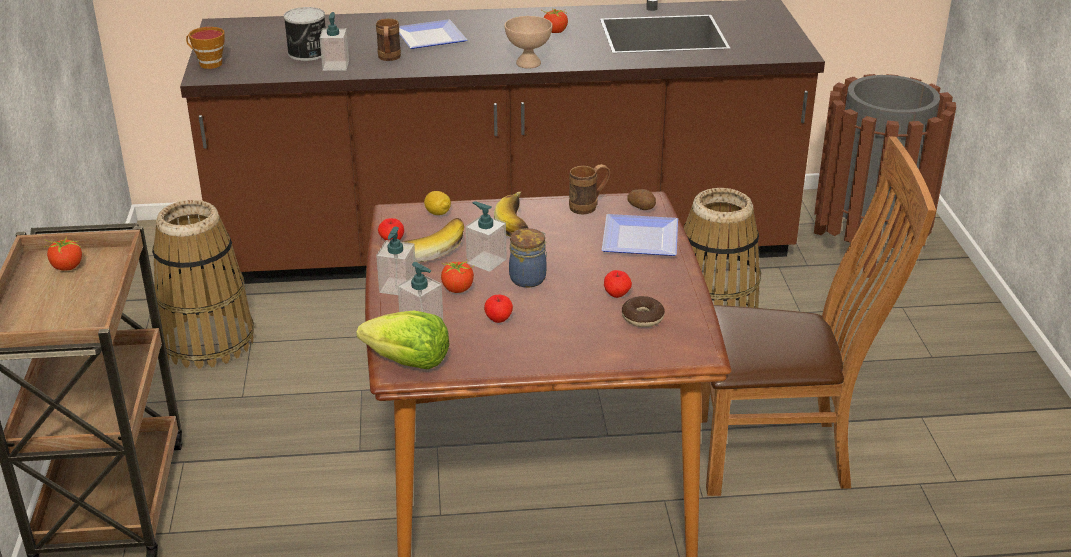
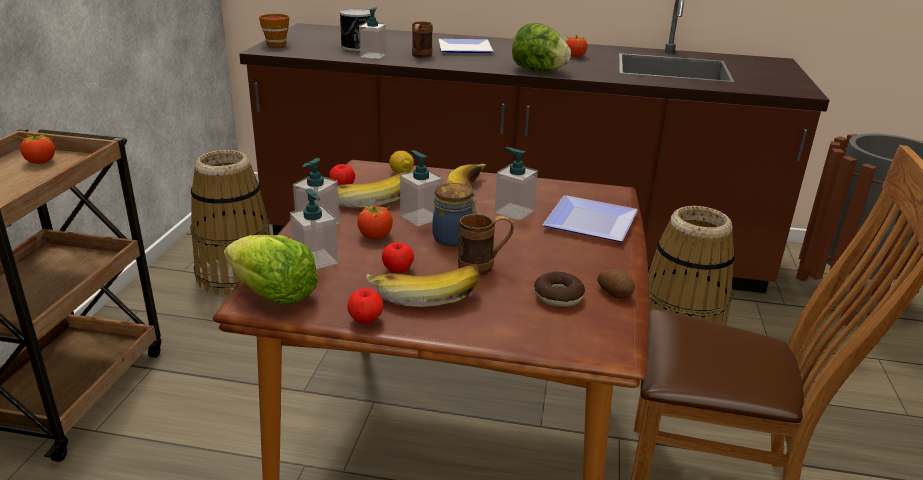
camera: 15 degrees right, 5 degrees down
beige bowl [505,16,552,69] -> lettuce [512,23,571,72]
brown mug [569,164,610,214] -> brown mug moved to [458,214,514,276]
apple [604,270,632,298] -> apple moved to [347,288,383,324]
potato [627,189,656,210] -> potato moved to [597,269,635,298]
none -> banana [366,265,480,307]
none -> soap dispenser [495,147,538,220]

